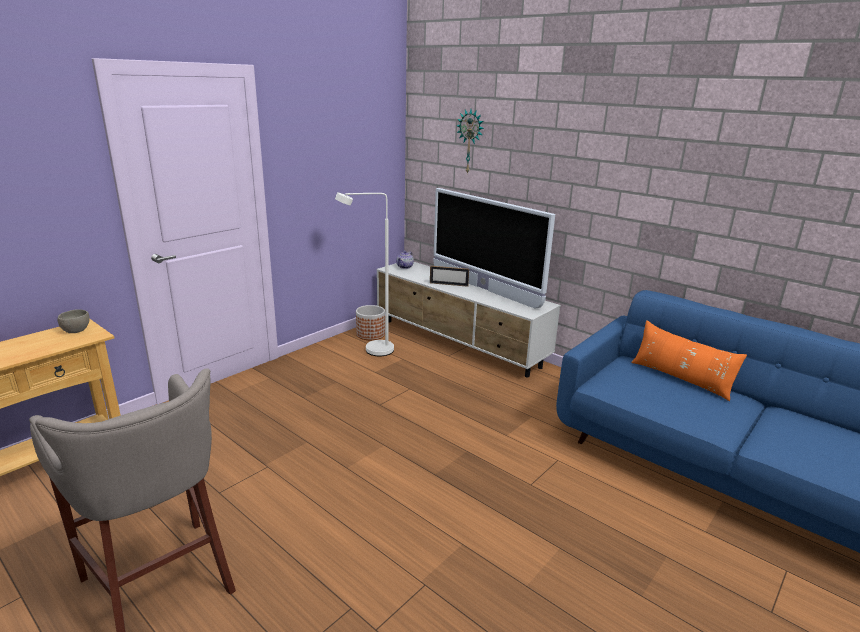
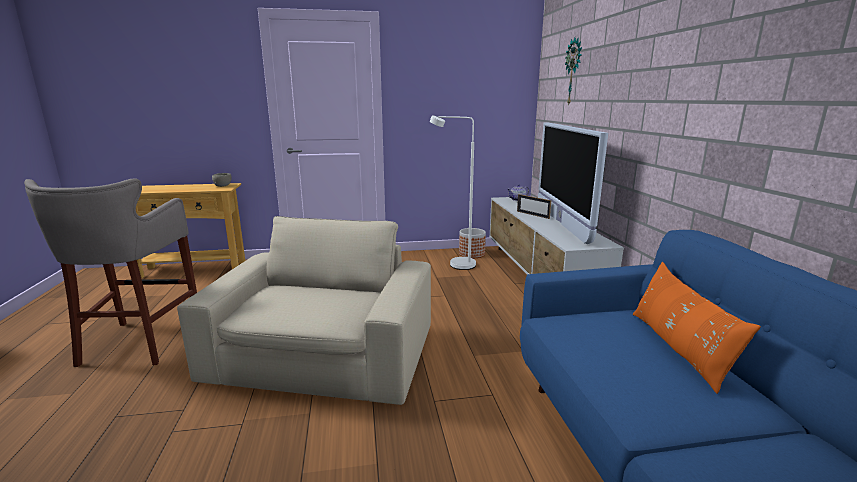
camera: 40 degrees right, 5 degrees down
none -> beige armchair [177,216,431,405]

